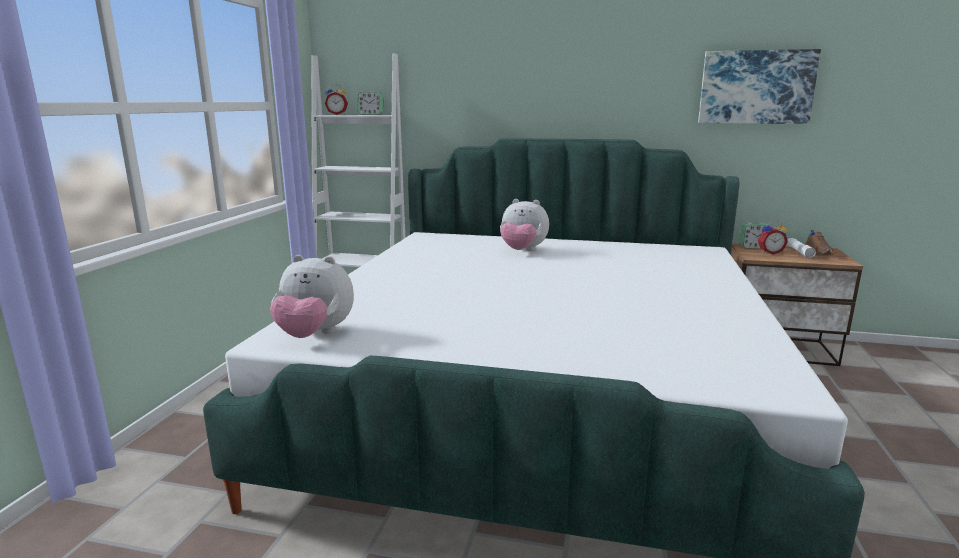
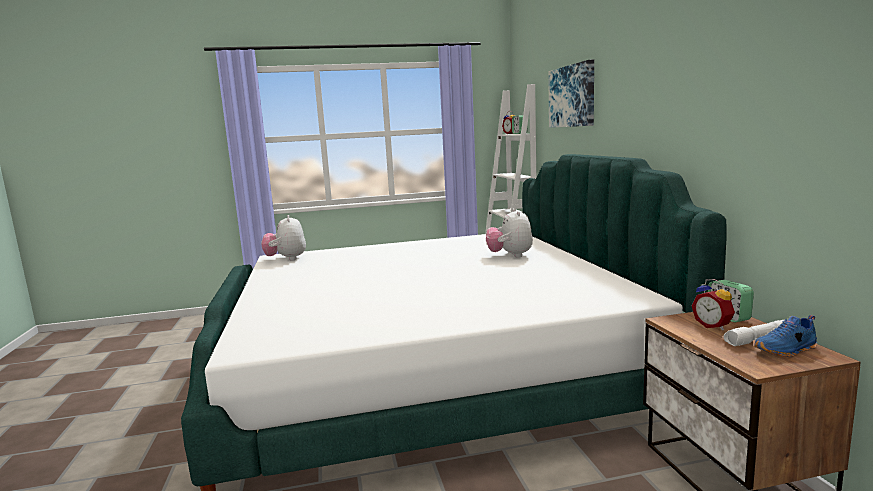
camera: 65 degrees right, 5 degrees down
picture [698,49,821,124] -> picture moved to [548,60,594,128]
brown shoe [805,230,834,255] -> blue shoe [754,315,817,357]

